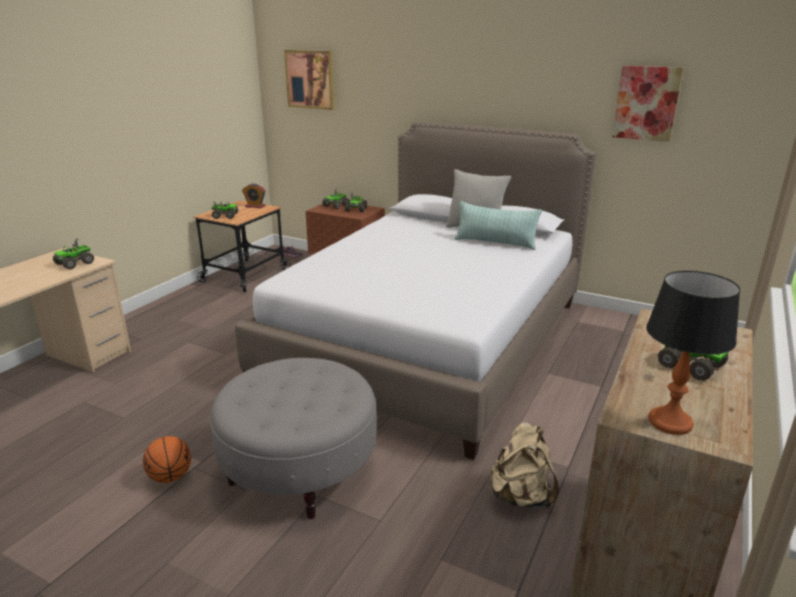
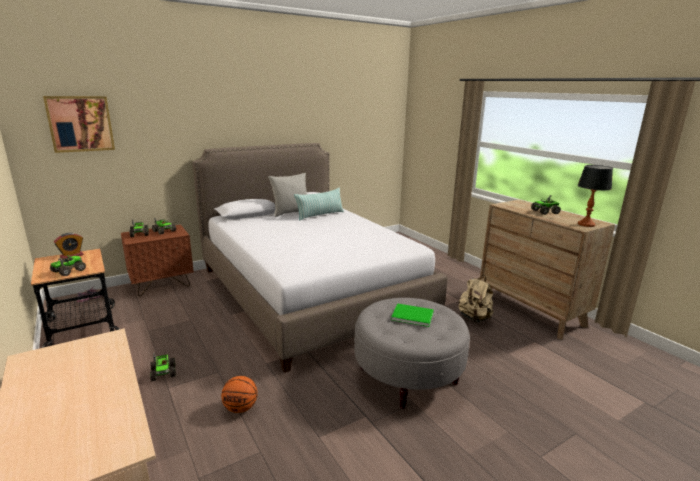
camera: 60 degrees left, 5 degrees down
toy truck [53,238,94,270] -> toy truck moved to [150,353,176,381]
basketball [143,436,191,483] -> basketball moved to [221,376,258,413]
picture [612,66,683,142] -> none
none -> green book [391,304,434,327]

